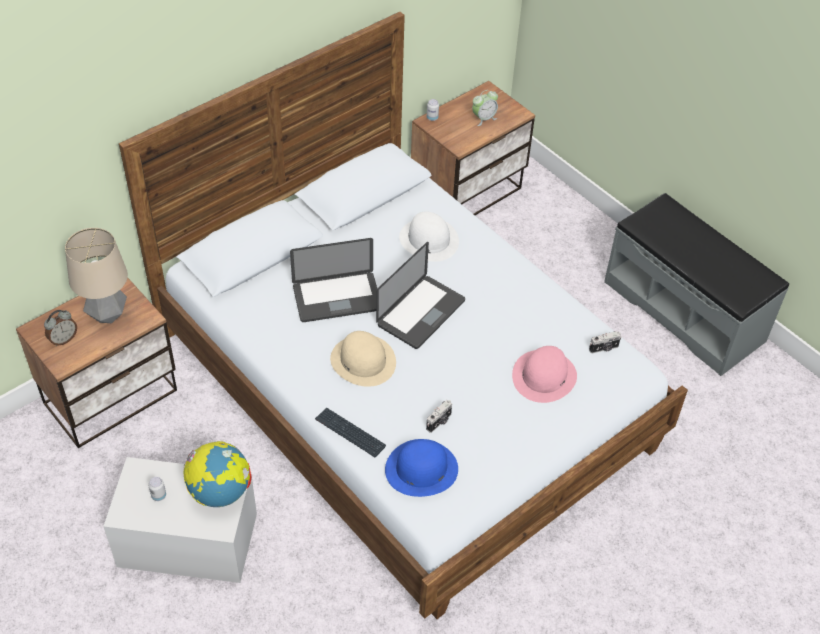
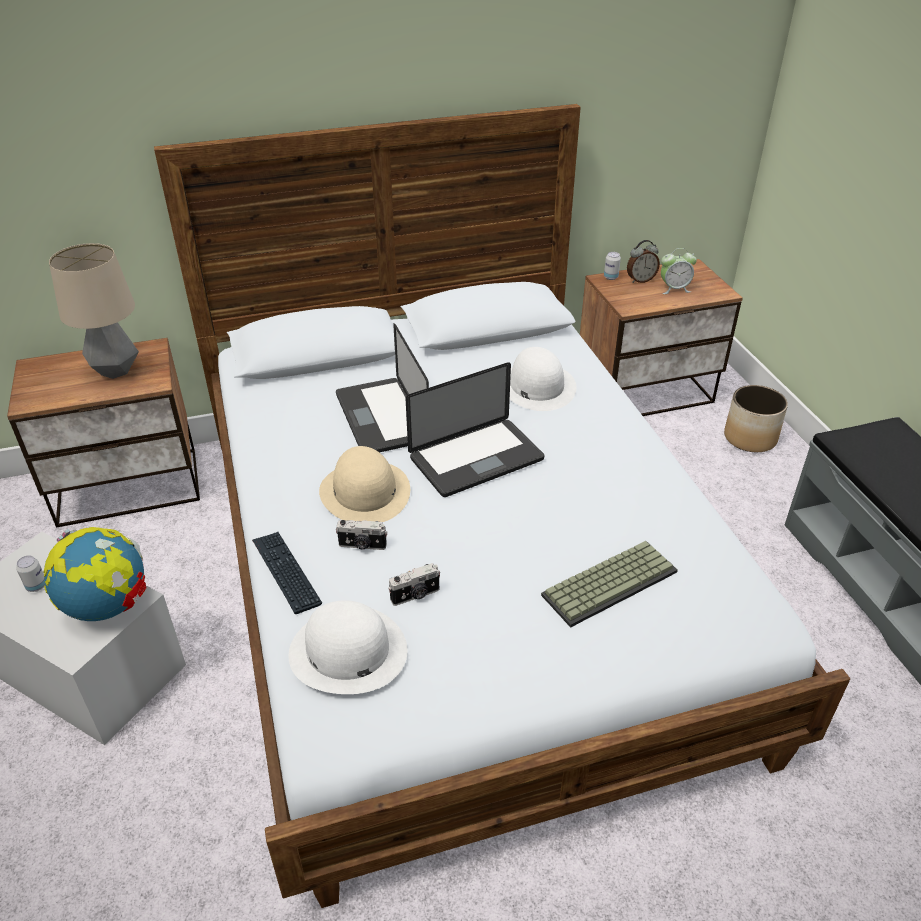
camera: 25 degrees right, 10 degrees down
alarm clock [44,310,77,346] -> alarm clock moved to [627,240,660,283]
laptop [290,238,377,322] -> laptop turned 60 degrees clockwise [336,323,429,453]
blue hat [385,439,458,497] -> white hat [289,600,407,694]
pink hat [512,346,577,403] -> keyboard [541,541,678,628]
camera [589,331,621,353] -> camera moved to [336,520,387,550]
none -> planter [724,385,788,452]

